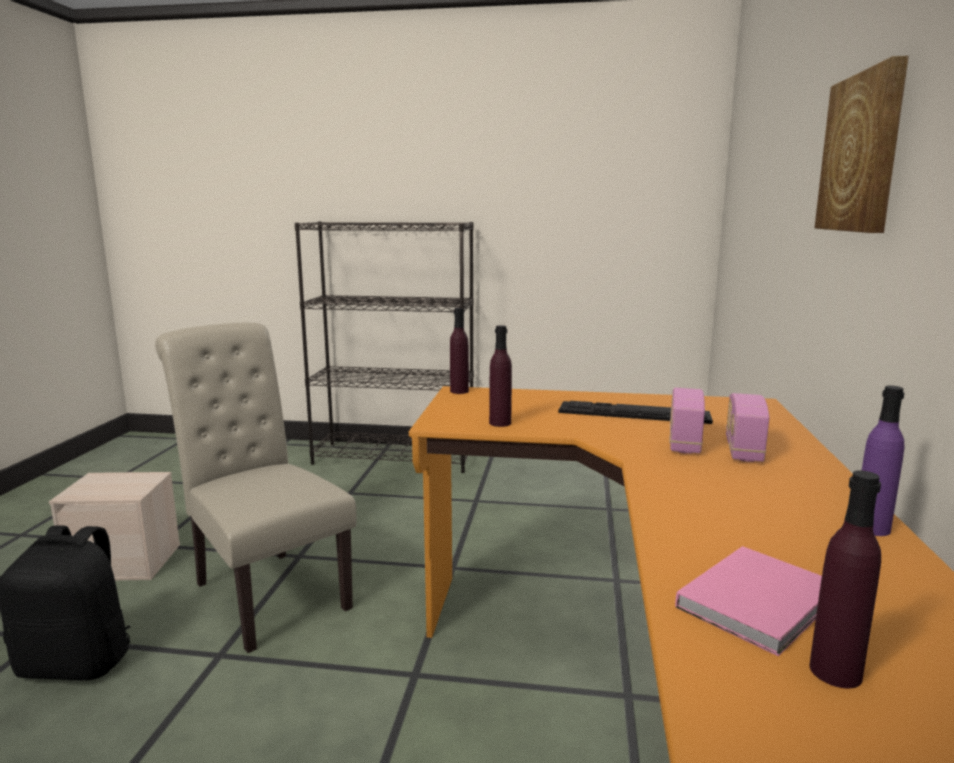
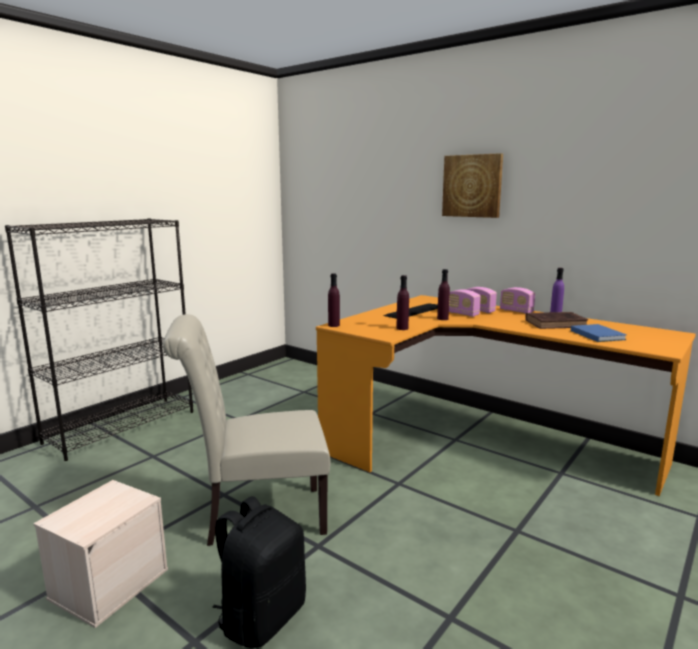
camera: 60 degrees left, 0 degrees up
pink book [675,546,822,656] -> blue book [571,324,627,342]
purple bottle [809,470,881,688] -> purple bottle moved to [437,269,450,320]
none -> radio [500,287,535,314]
none -> brown book [525,312,588,329]

